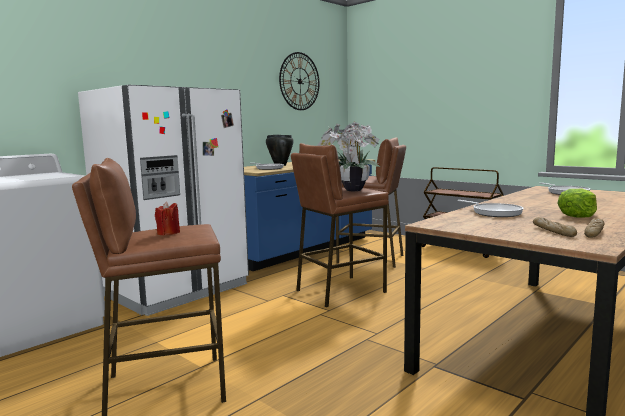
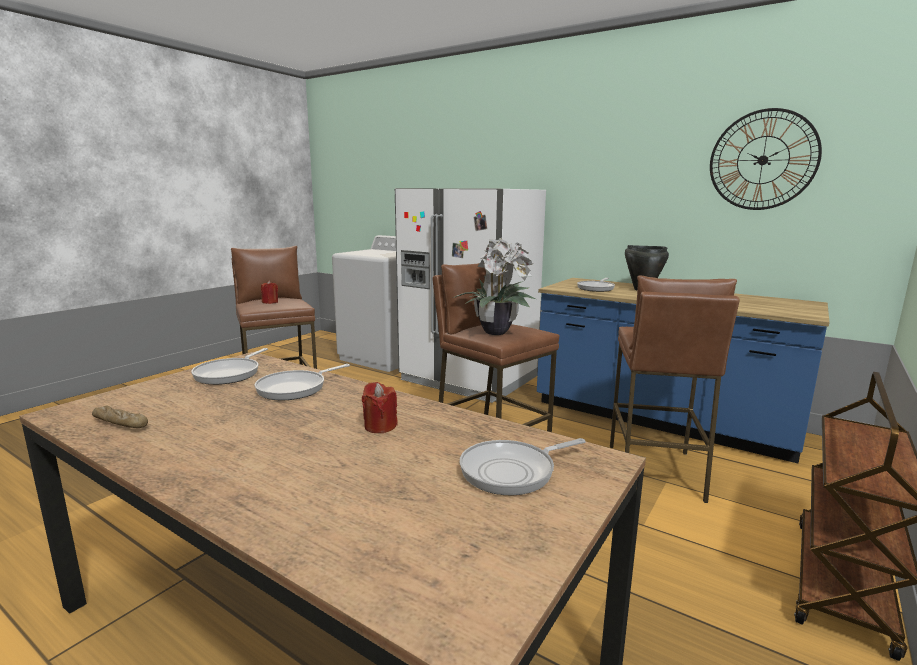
camera: 80 degrees right, 5 degrees up
bread [533,217,577,237] -> none
lettuce [558,189,597,218] -> none
none -> frying pan [191,348,268,385]
none -> red candle [362,382,398,433]

